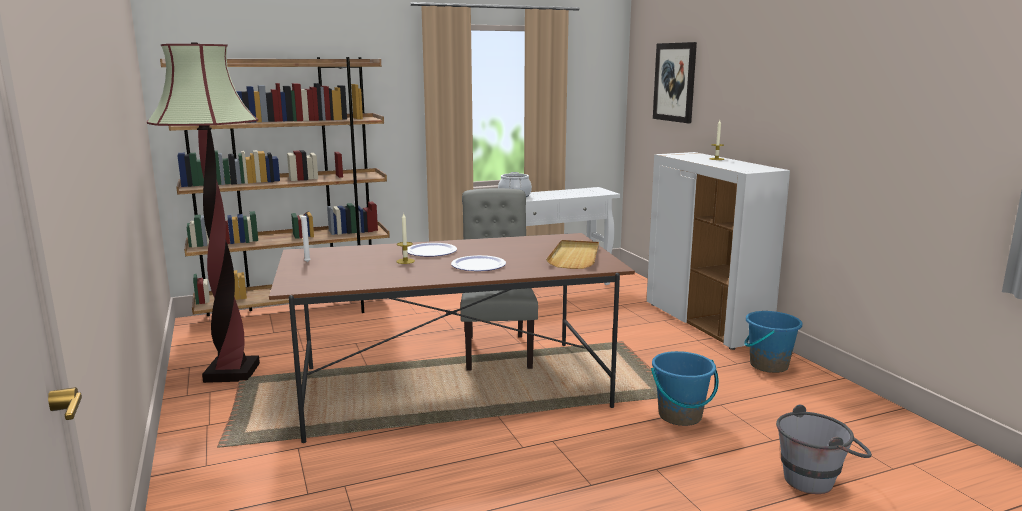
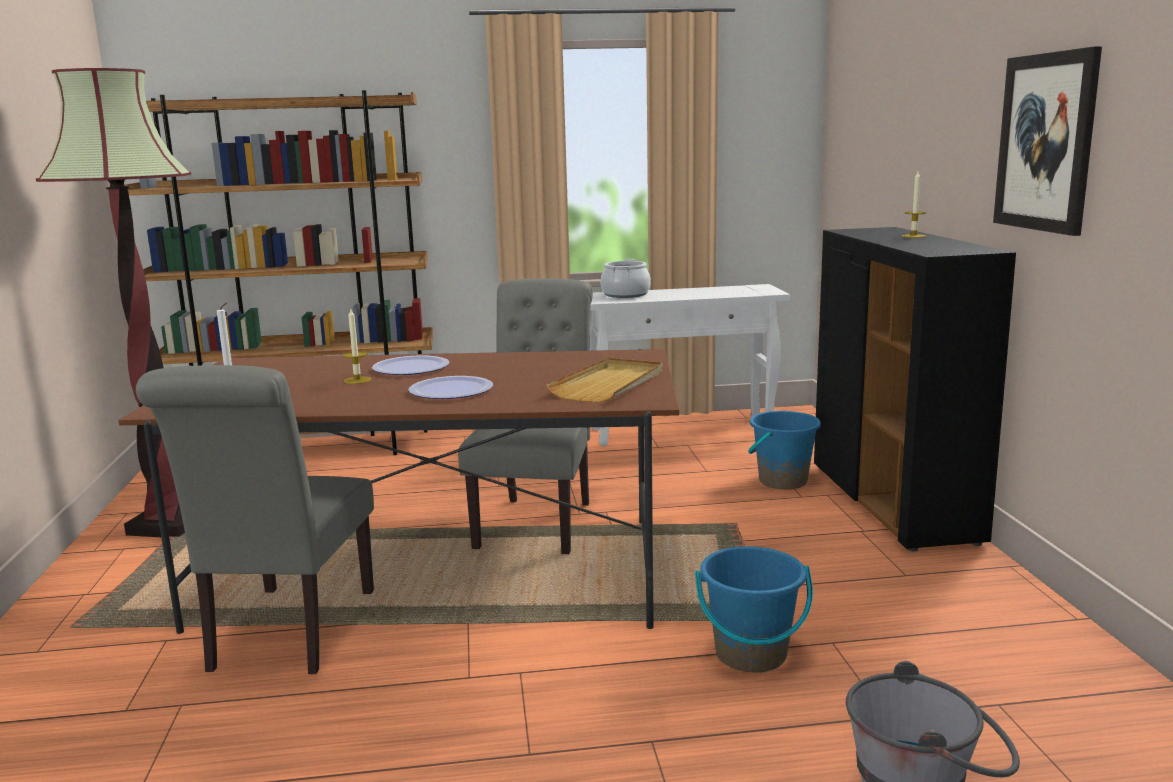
camera: 15 degrees right, 0 degrees up
white cabinet [646,152,790,350] -> black cabinet [814,227,1016,551]
picture [653,42,697,123] -> picture moved to [993,46,1102,236]
blue bucket [744,311,802,373] -> blue bucket moved to [748,411,821,489]
none -> grey chair [136,365,374,674]

